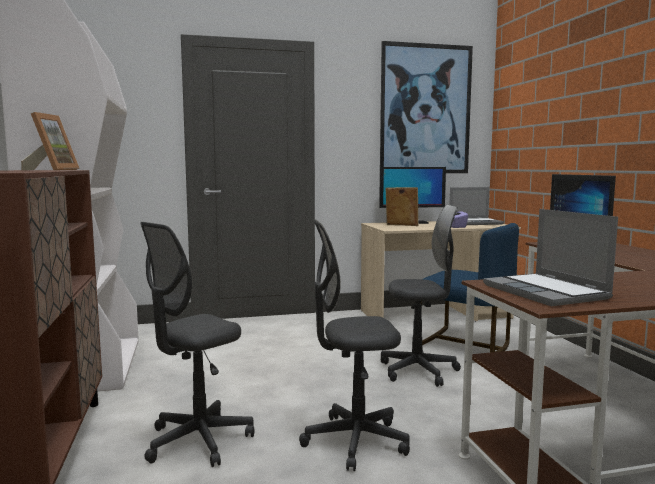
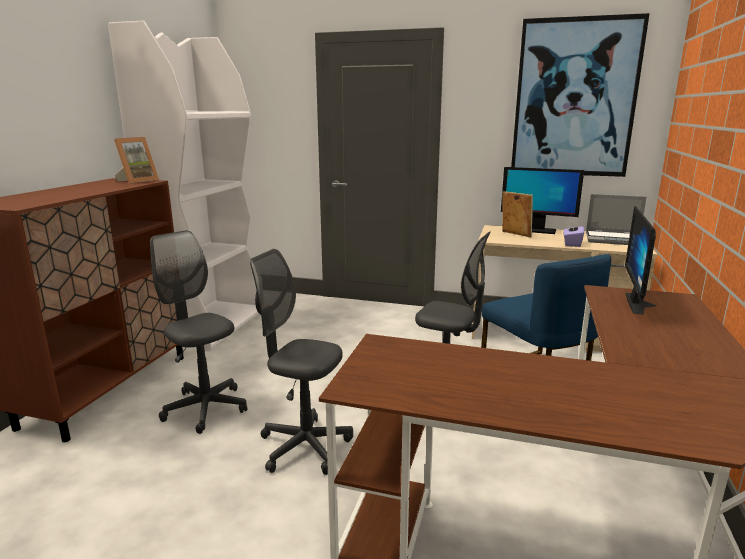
camera: 30 degrees right, 10 degrees up
grey office chair [140,222,255,467] -> grey office chair turned 60 degrees clockwise [150,230,248,434]
laptop [483,209,618,306] -> none

